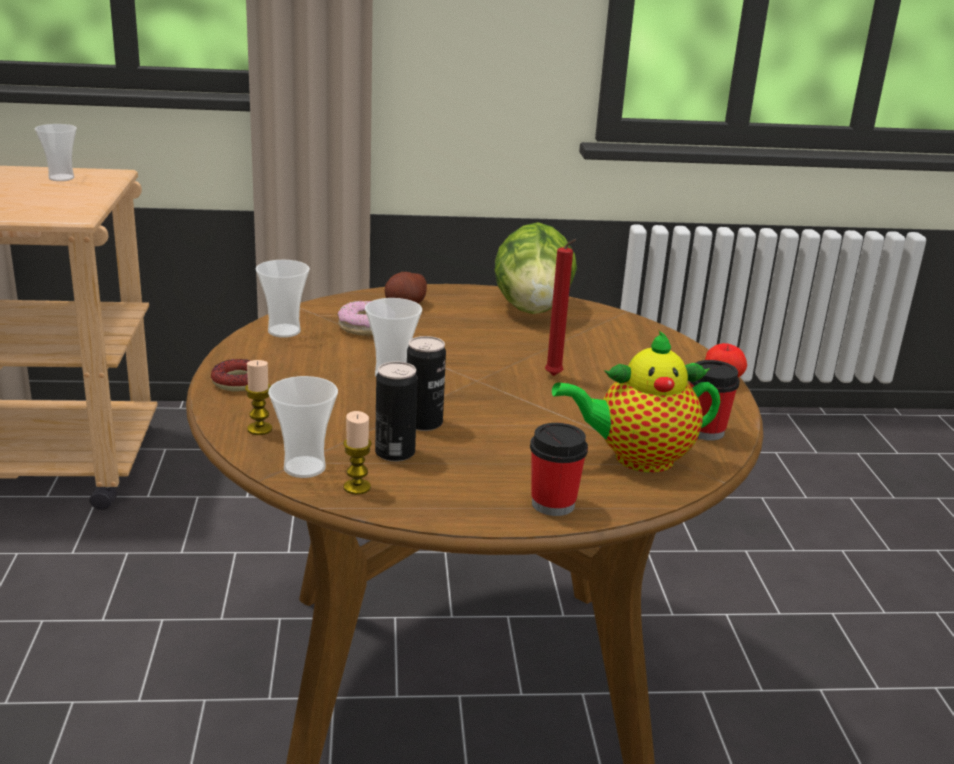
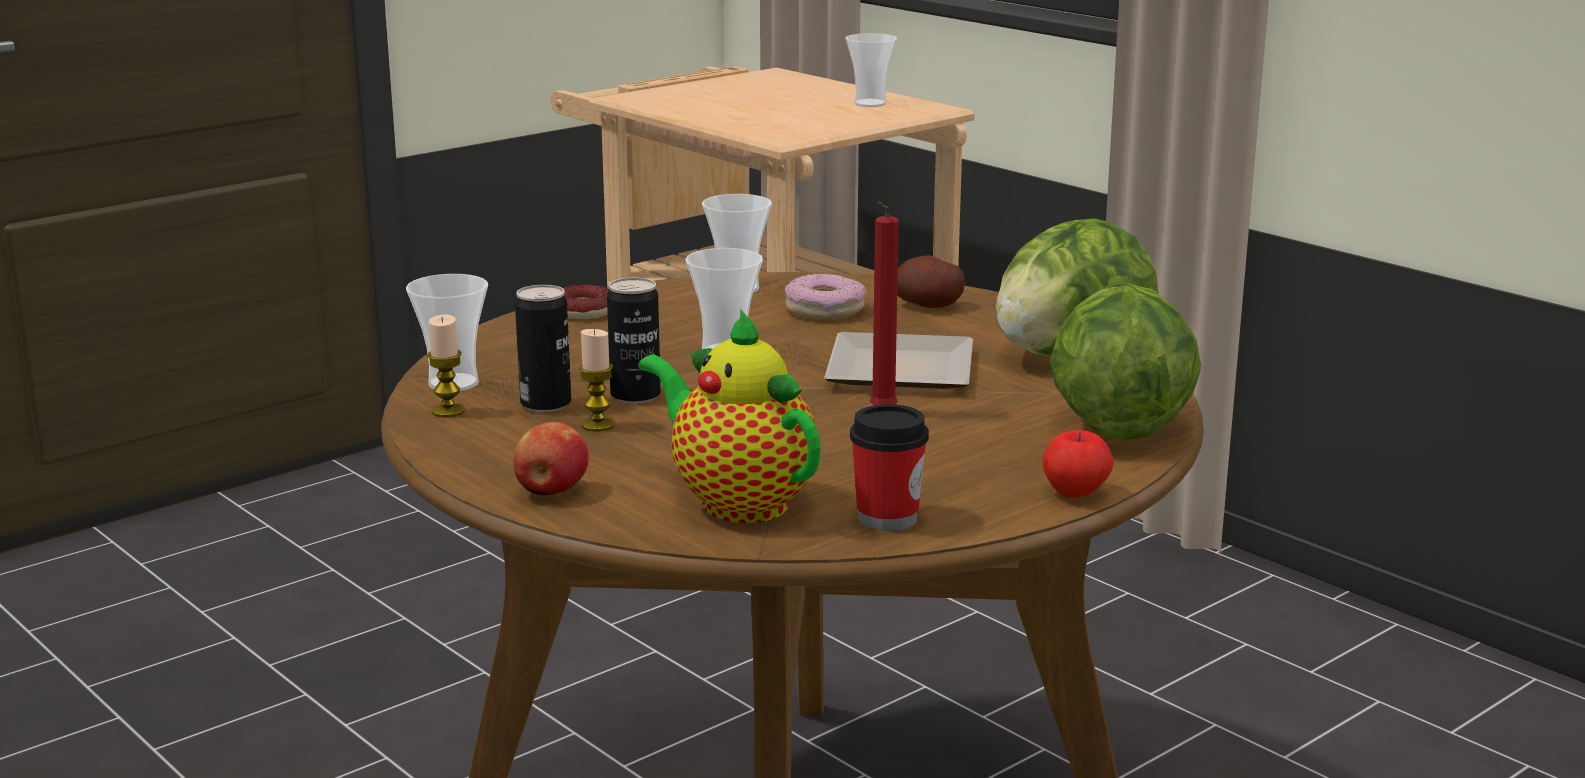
camera: 55 degrees right, 5 degrees down
candle [245,360,272,435] -> candle moved to [579,329,615,432]
cup [530,423,588,516] -> apple [513,422,589,496]
none -> plate [824,332,973,389]
none -> lettuce [1050,283,1201,442]

